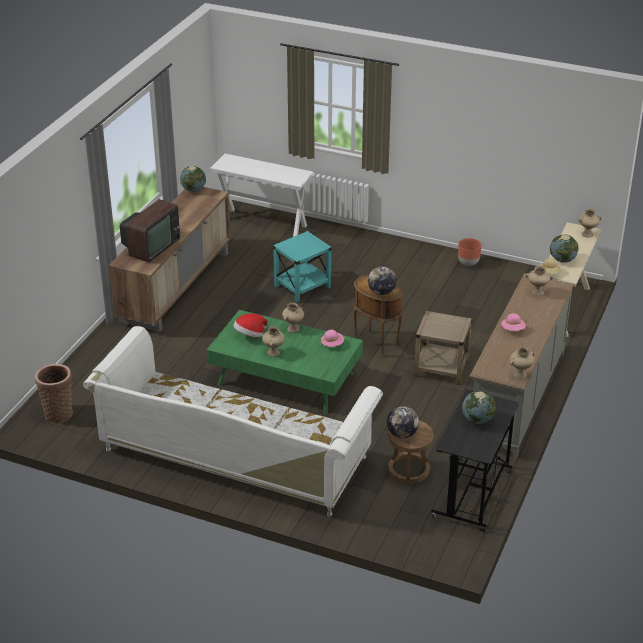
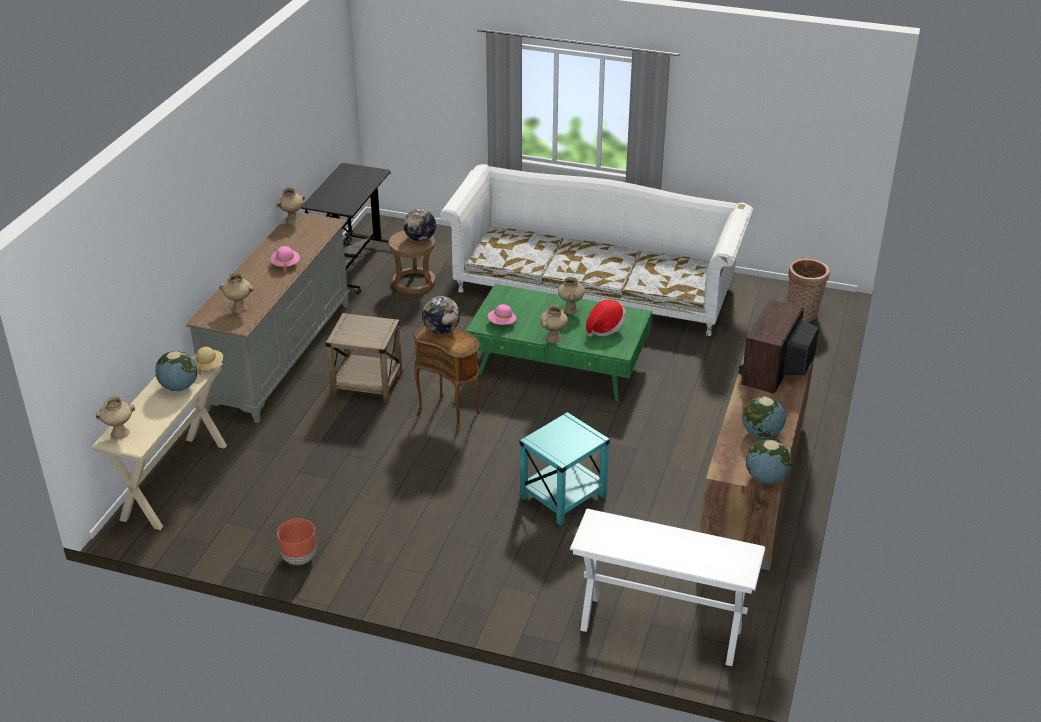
camera: 175 degrees right, 0 degrees up
globe [462,391,496,424] -> globe moved to [742,396,786,439]

